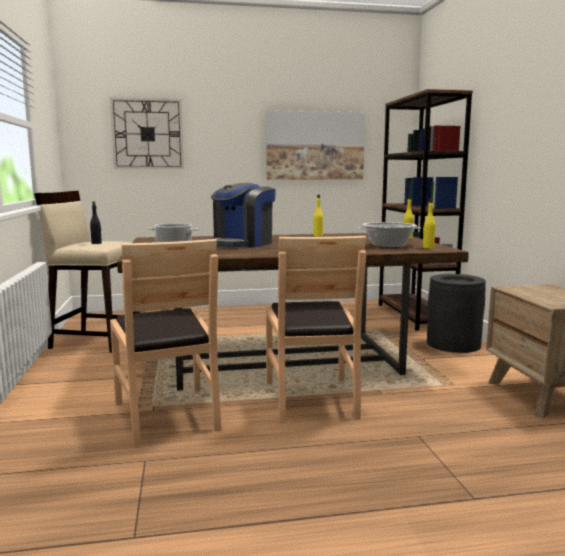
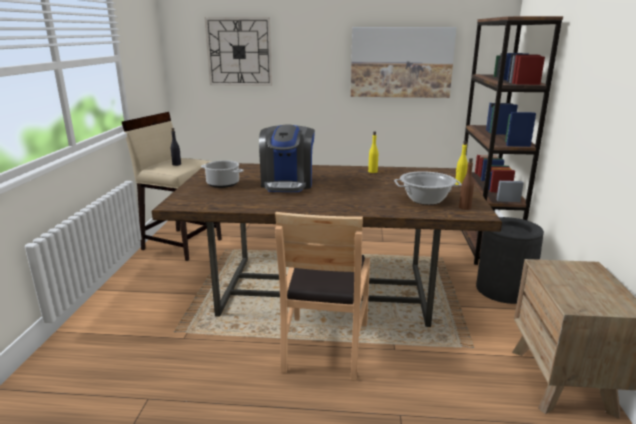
camera: 15 degrees right, 10 degrees up
brown chair [110,239,222,447] -> none
coffee machine [210,183,276,247] -> coffee machine turned 45 degrees counterclockwise [259,124,315,192]
yellow bottle [423,199,435,248] -> brown bottle [459,158,474,210]

